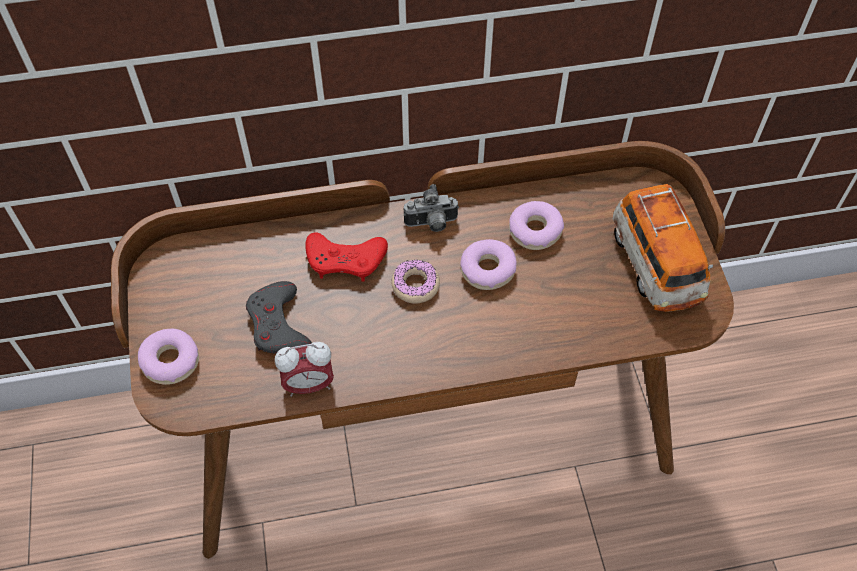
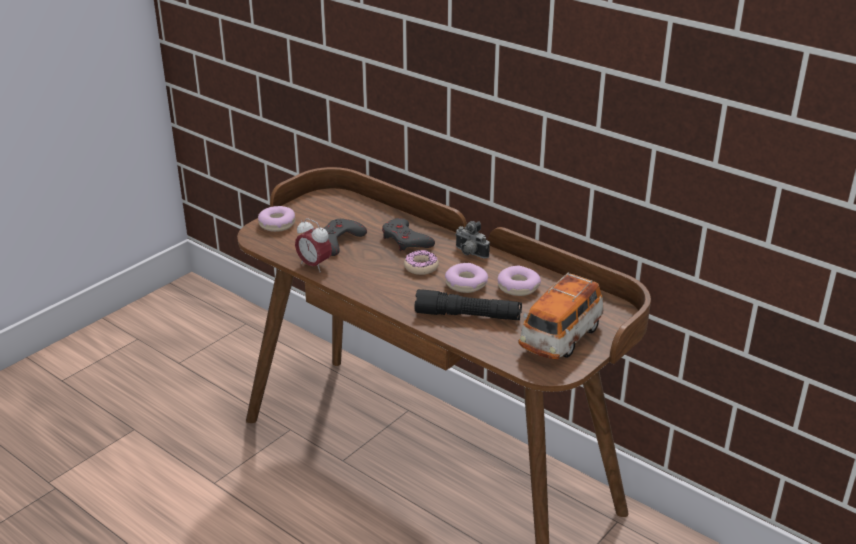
camera: 50 degrees right, 25 degrees down
red game controller [305,233,388,282] -> grey game controller [382,218,435,251]
none -> black flashlight [415,289,522,320]

